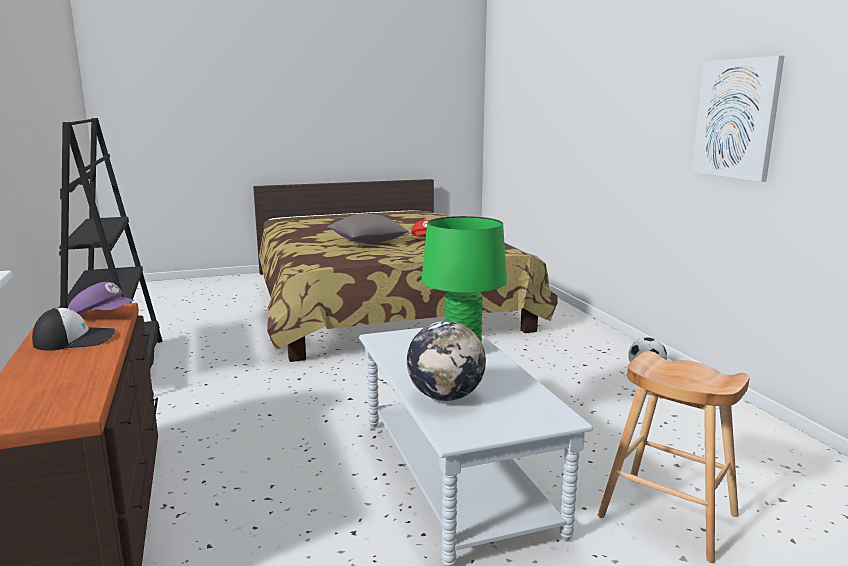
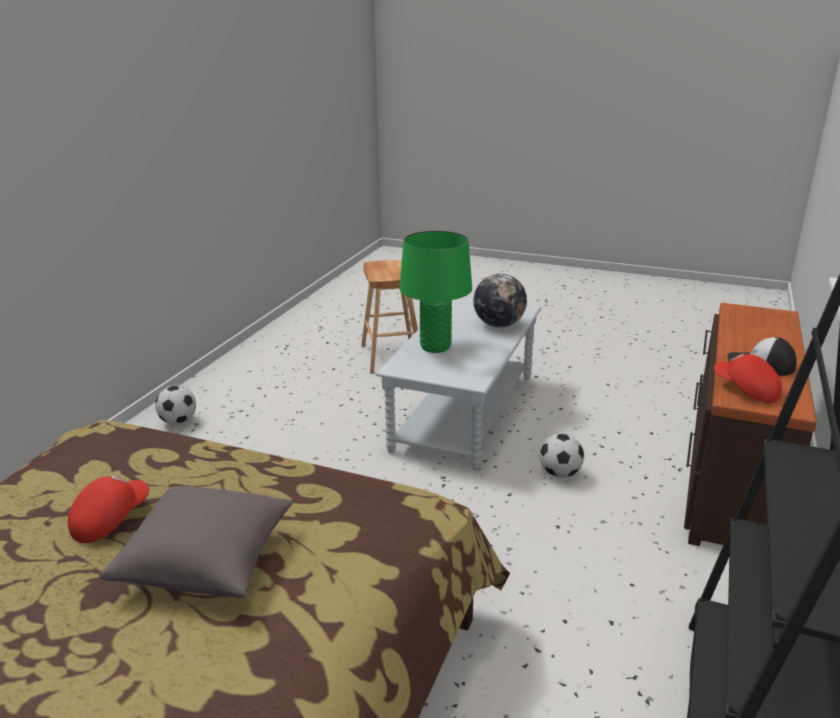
camera: 140 degrees left, 10 degrees up
purple cap [68,282,134,315] -> red cap [714,354,782,403]
picture [692,55,784,182] -> none
none -> football [539,433,584,478]

